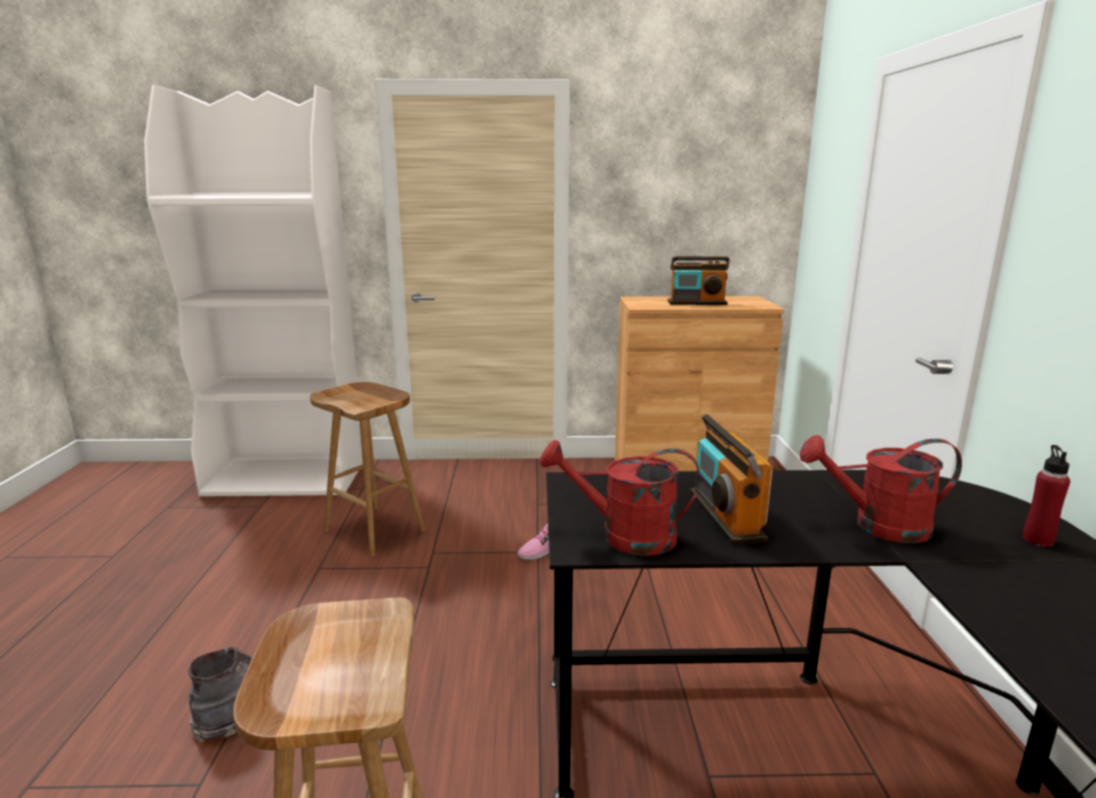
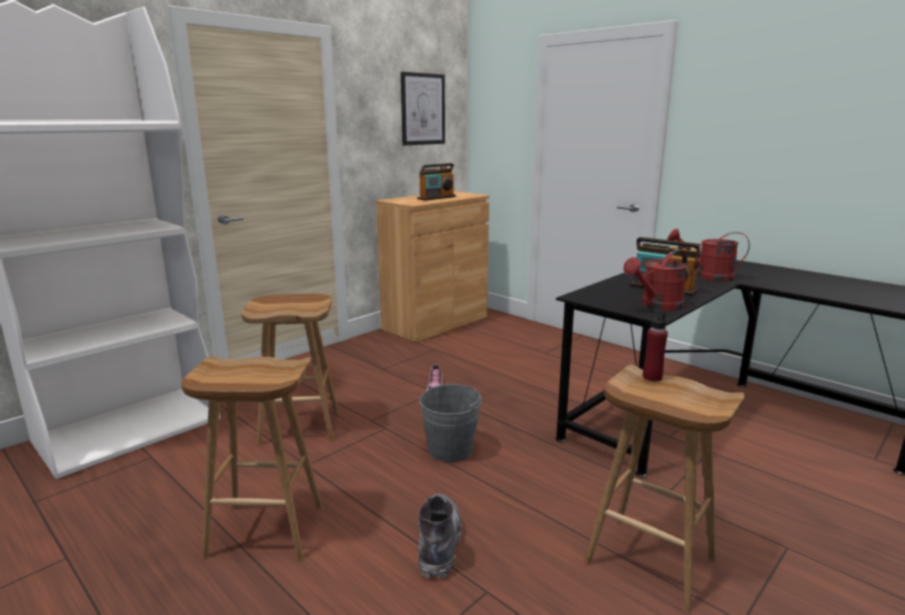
camera: 45 degrees left, 0 degrees up
red watering can [800,435,962,543] -> red watering can turned 60 degrees clockwise [668,228,750,282]
red bottle [1023,445,1070,547] -> red bottle moved to [643,309,668,381]
none -> brown stool [181,356,323,561]
none -> picture [401,72,445,145]
none -> grey bucket [419,384,482,462]

